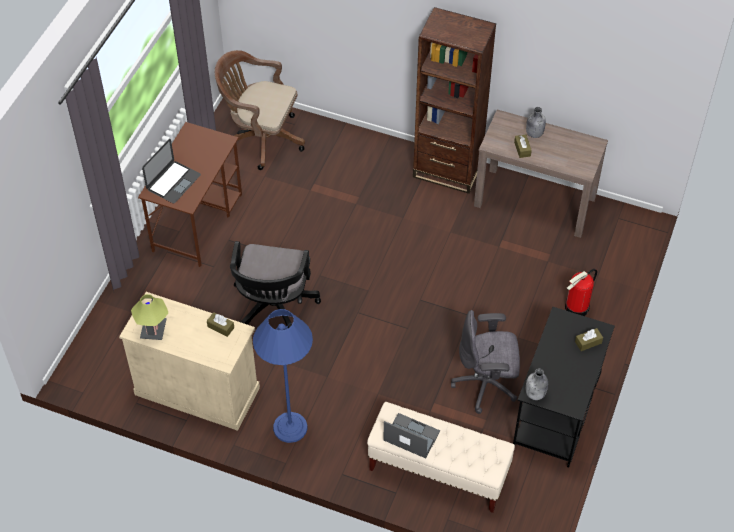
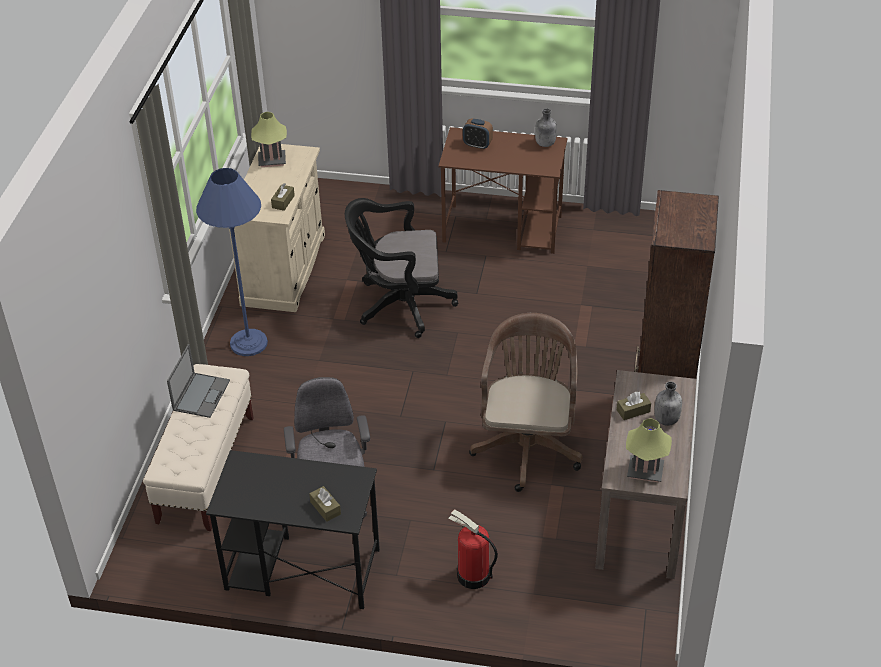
camera: 80 degrees right, 10 degrees down
laptop [142,139,201,204] -> alarm clock [463,118,493,150]
brown office chair [215,50,305,170] -> brown office chair moved to [469,313,583,492]
grey bottle [526,369,548,400] -> grey bottle moved to [535,108,557,147]
none -> table lamp [626,418,672,482]

